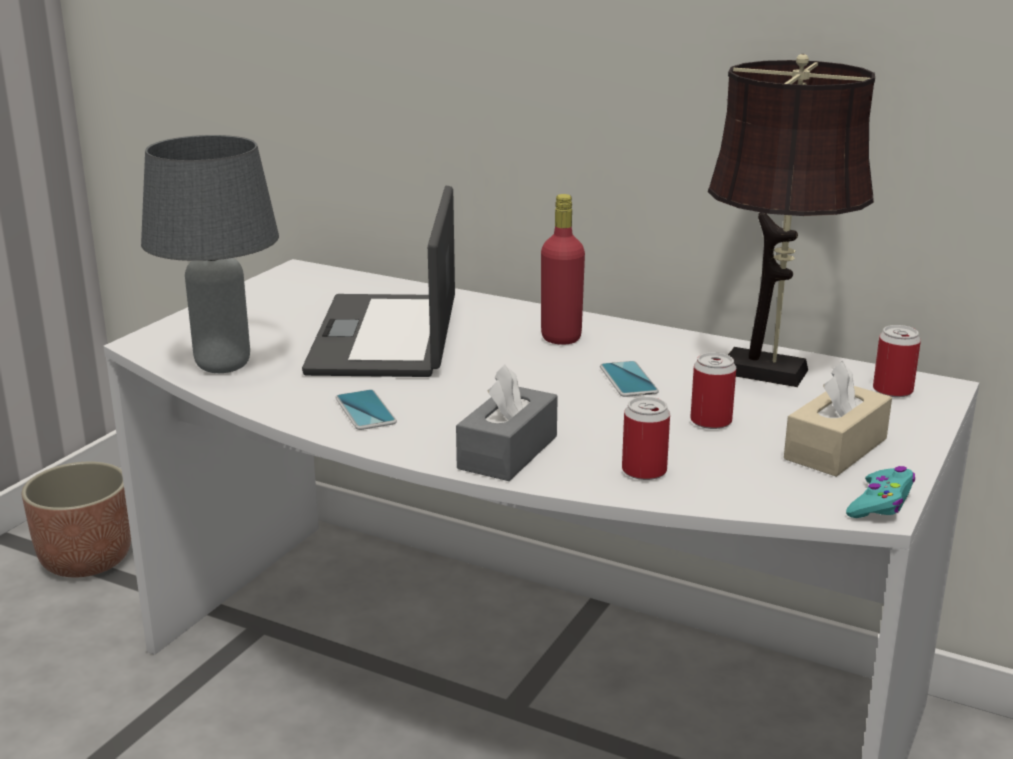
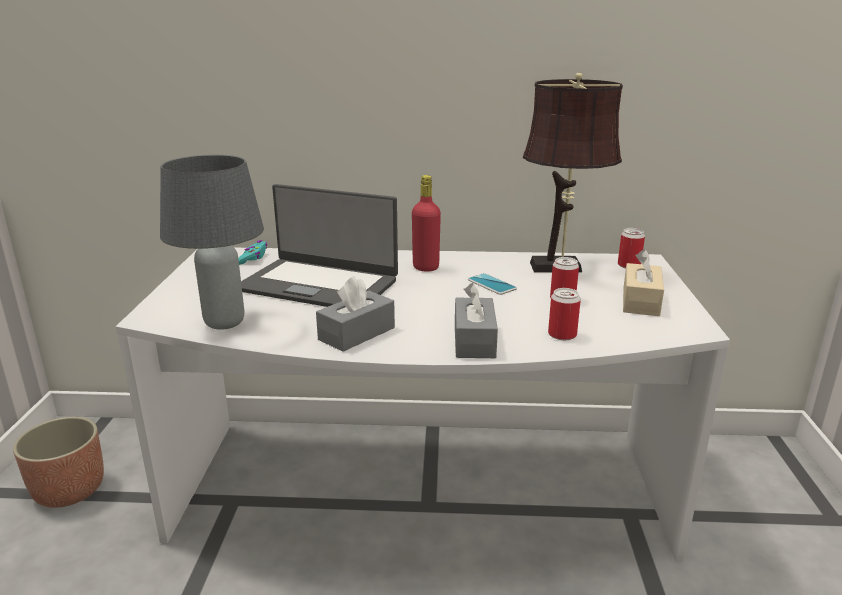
camera: 25 degrees left, 0 degrees up
laptop [302,186,455,377] -> laptop turned 45 degrees counterclockwise [241,184,398,307]
phone [335,390,397,430] -> grey tissue box [316,276,395,352]
turquoise game controller [846,466,915,518] -> turquoise game controller moved to [238,240,267,265]

